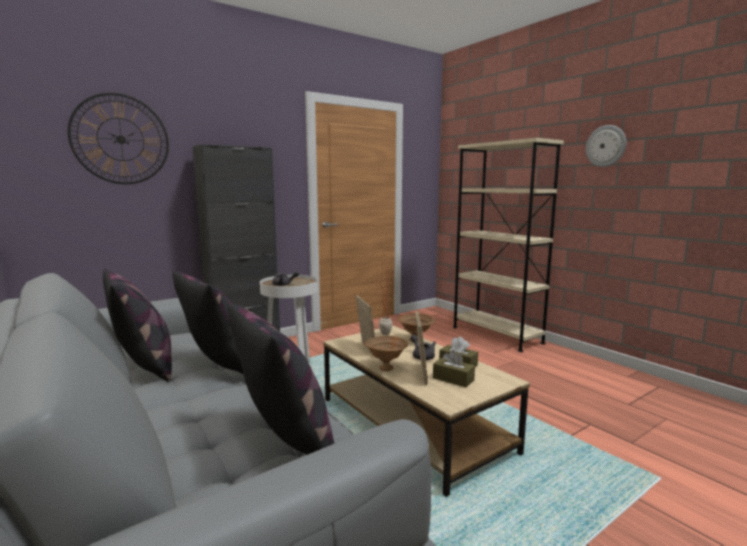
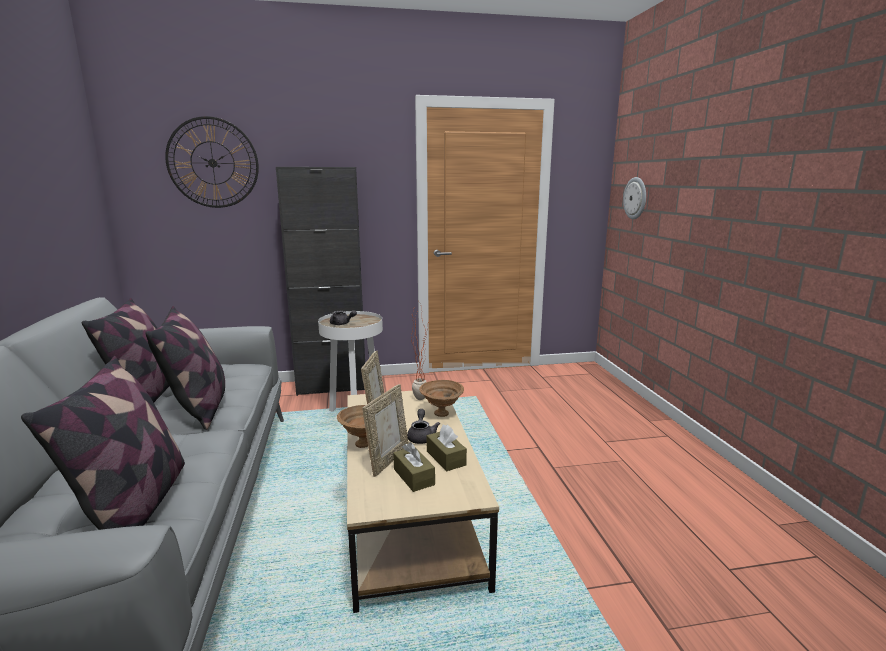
camera: 25 degrees right, 5 degrees up
beige bookcase [453,138,564,352] -> none
wall clock [586,125,626,167] -> wall clock moved to [623,177,646,219]

